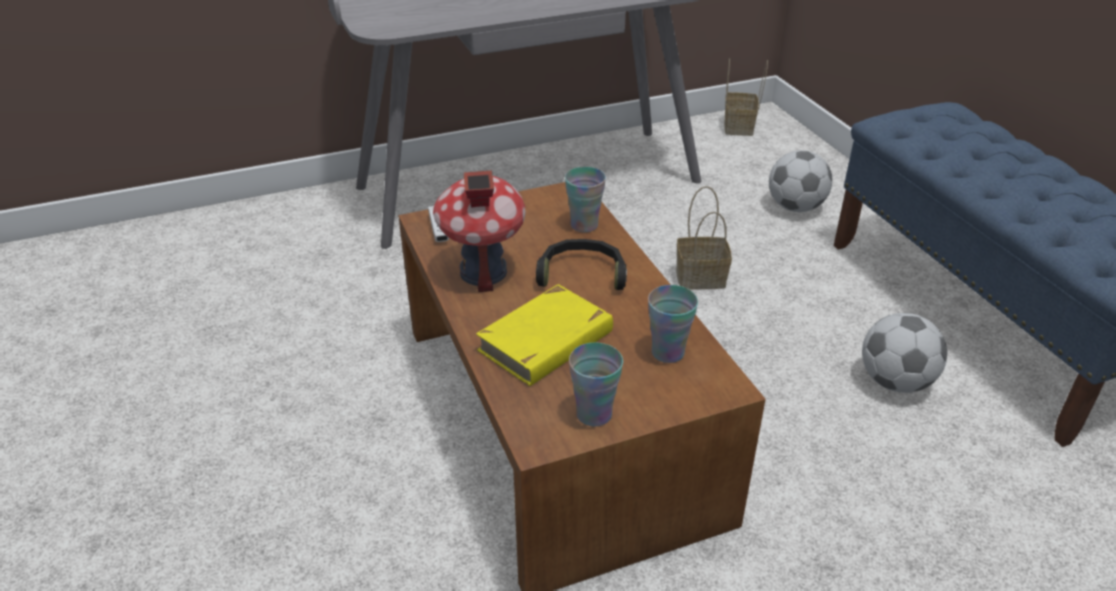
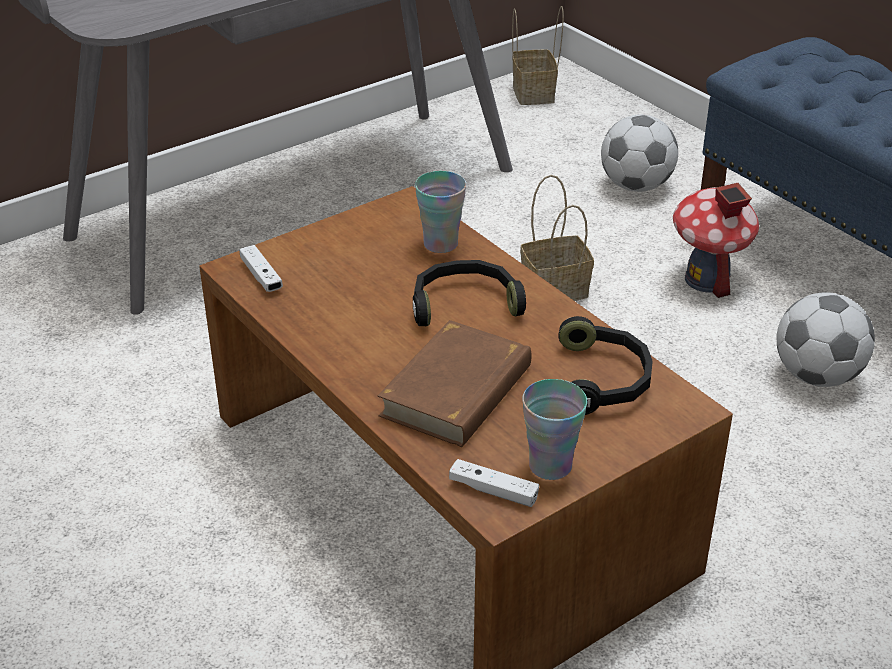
camera: 15 degrees left, 0 degrees up
toy house [433,170,525,292] -> toy house moved to [673,183,759,298]
yellow book [476,284,614,386] -> brown book [378,320,532,447]
cup [648,285,698,363] -> black headphones [558,316,653,415]
none -> white game controller [449,459,539,507]

